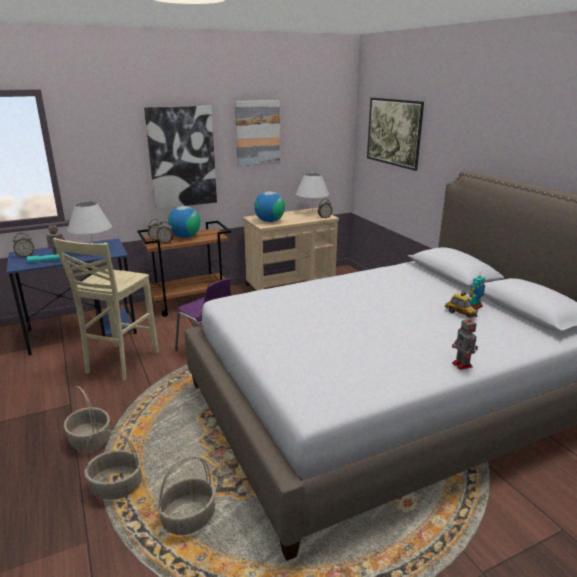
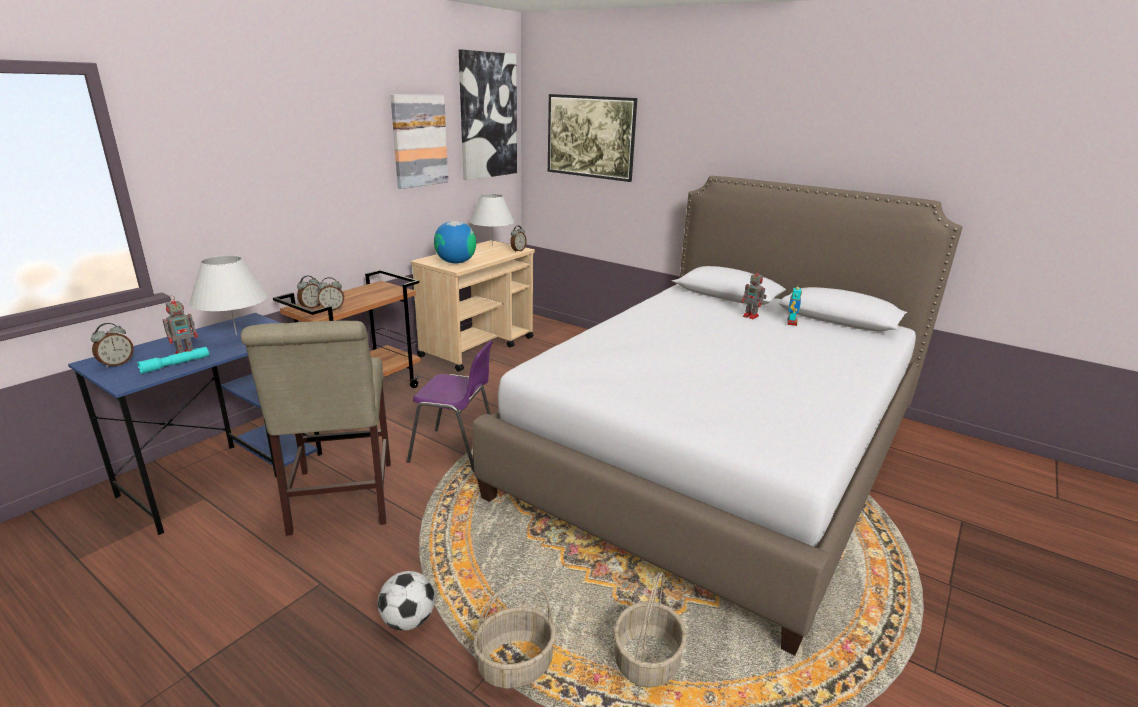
camera: 30 degrees left, 0 degrees up
beige stool [52,238,159,380] -> beige chair [241,321,391,536]
basket [64,386,111,451] -> football [378,571,435,631]
picture [144,106,217,209] -> picture moved to [459,50,517,180]
globe [168,206,201,238] -> none
toy car [445,292,478,318] -> none
toy robot [452,315,478,370] -> toy robot moved to [742,269,767,319]

